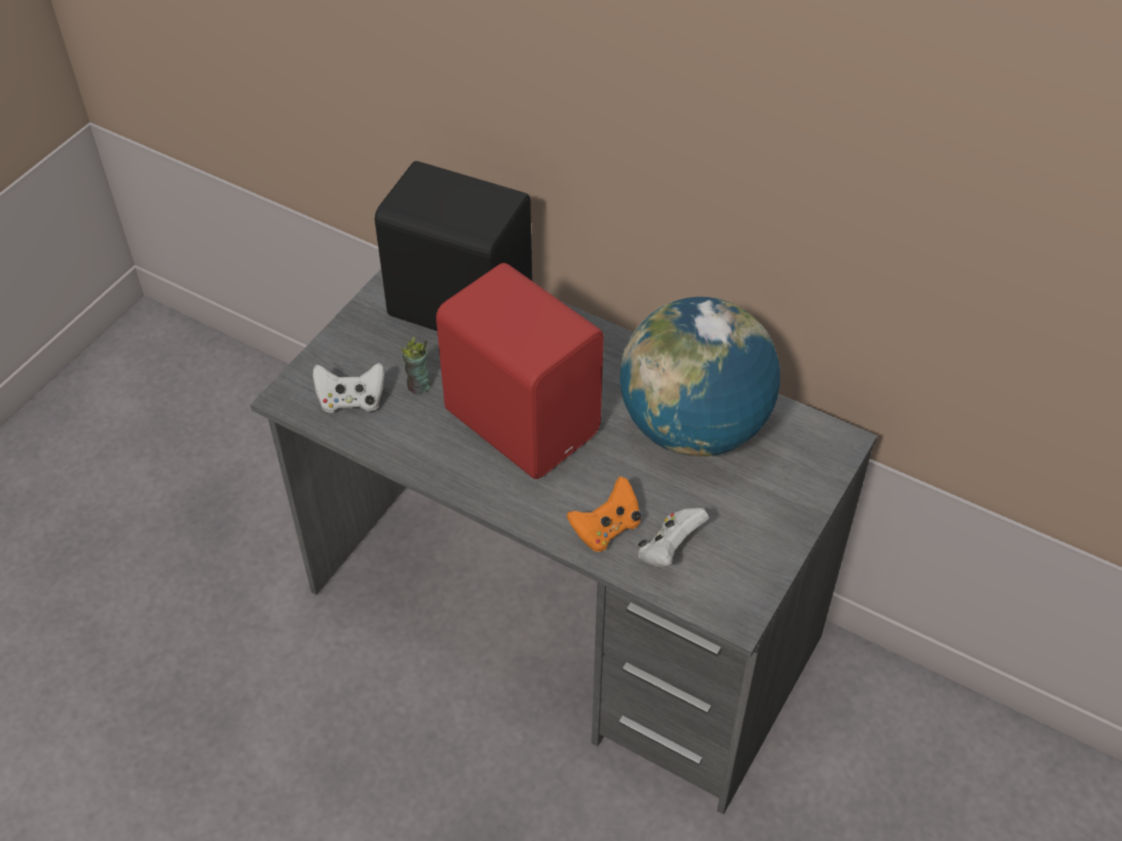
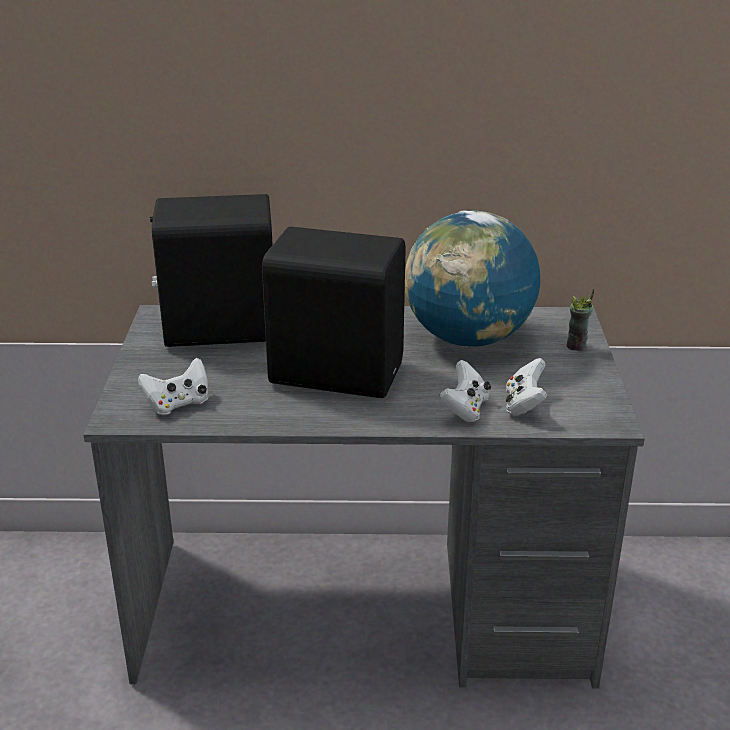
camera: 30 degrees left, 20 degrees down
cup [401,337,430,395] -> cup moved to [566,289,594,351]
red speaker [436,263,604,479] -> black speaker [262,227,406,398]
orange game controller [567,477,641,552] -> white game controller [440,360,491,422]

